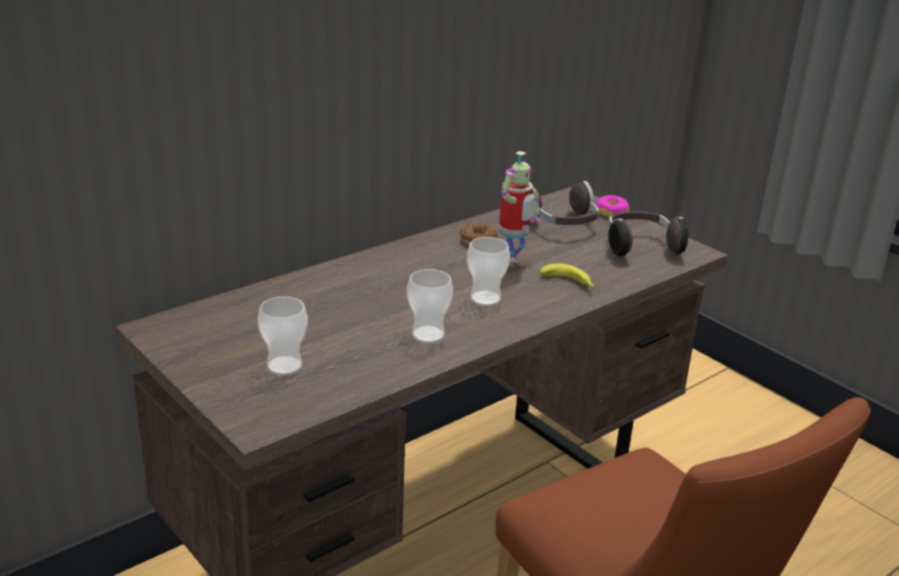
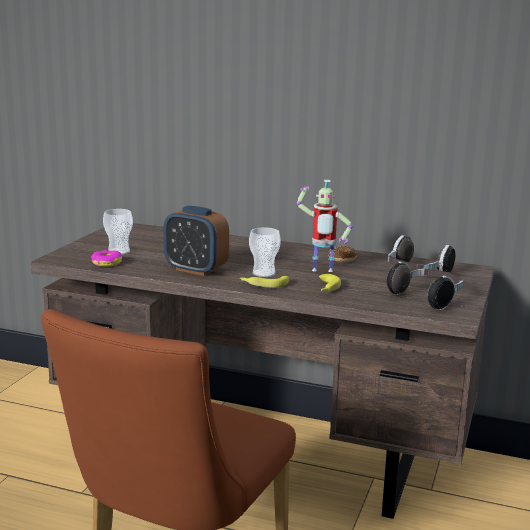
camera: 60 degrees right, 10 degrees down
cup [407,269,453,343] -> alarm clock [163,206,229,276]
donut [595,195,629,217] -> donut moved to [91,250,122,267]
none -> banana [240,276,289,288]

